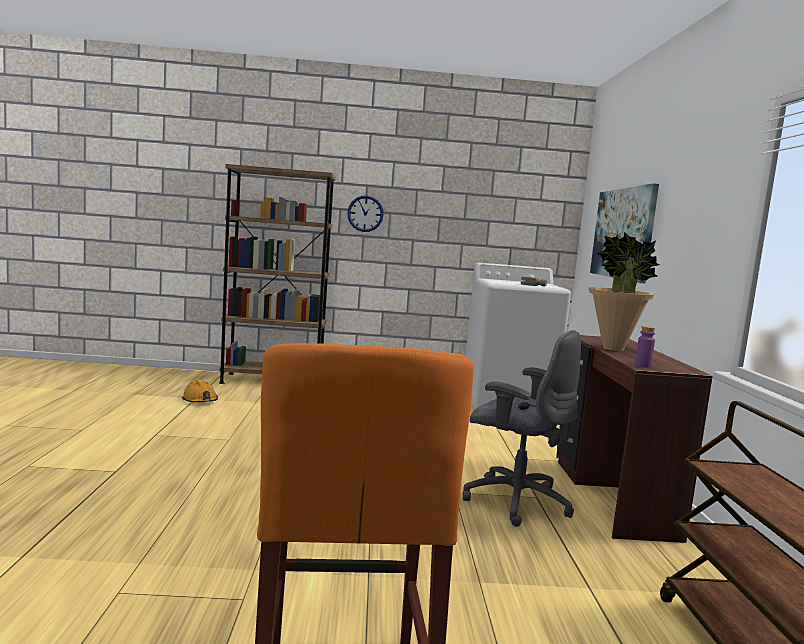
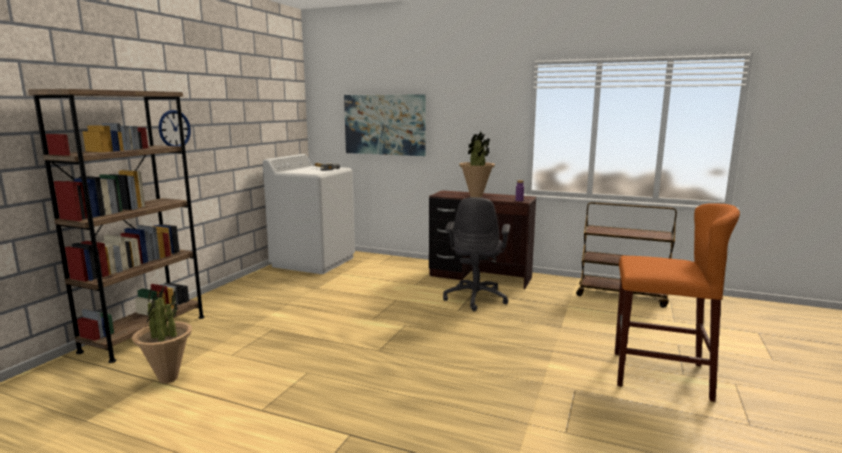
camera: 65 degrees left, 5 degrees up
orange hard hat [182,380,218,402] -> potted plant [132,284,192,383]
grey office chair [463,330,581,527] -> grey office chair turned 135 degrees clockwise [443,197,510,311]

